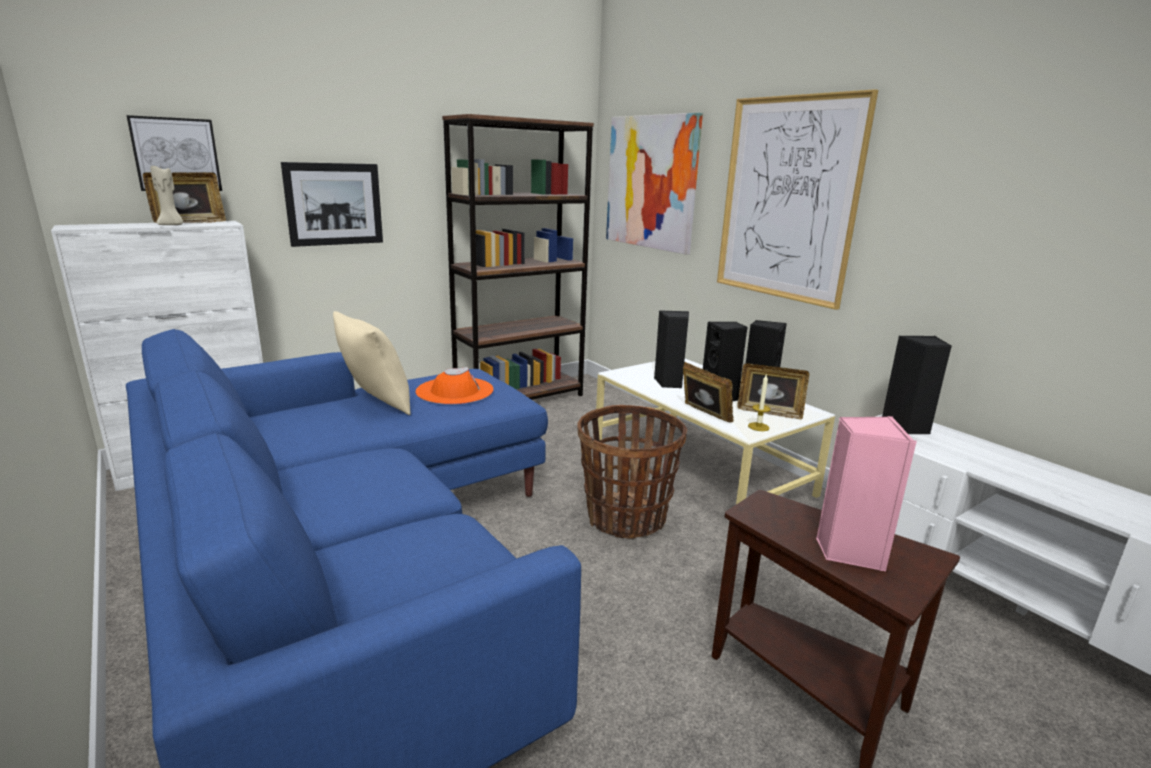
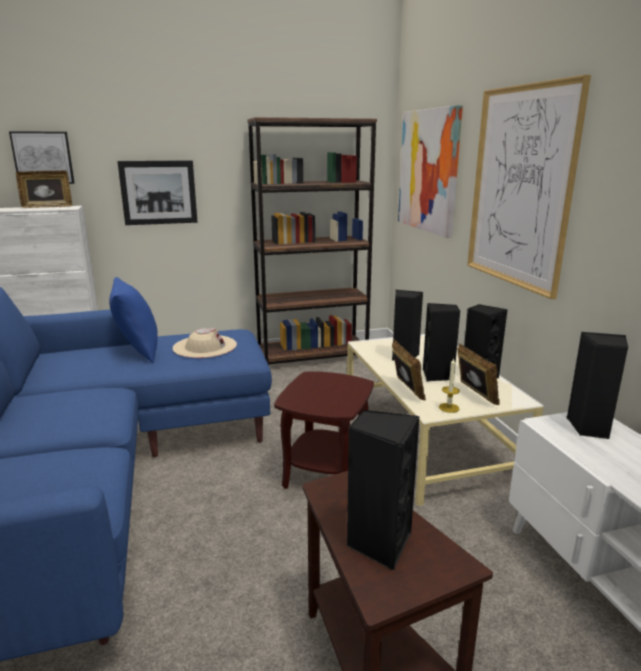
camera: 20 degrees right, 0 degrees up
beige candle [150,166,183,225] -> none
beige pillow [333,311,411,415] -> blue pillow [109,277,158,363]
orange hat [416,367,494,404] -> beige hat [173,328,237,358]
basket [577,405,687,538] -> brown side table [274,371,374,489]
picture frame [738,363,809,419] -> picture frame turned 150 degrees counterclockwise [457,343,500,405]
pink speaker [816,416,917,571] -> black speaker [346,410,419,571]

